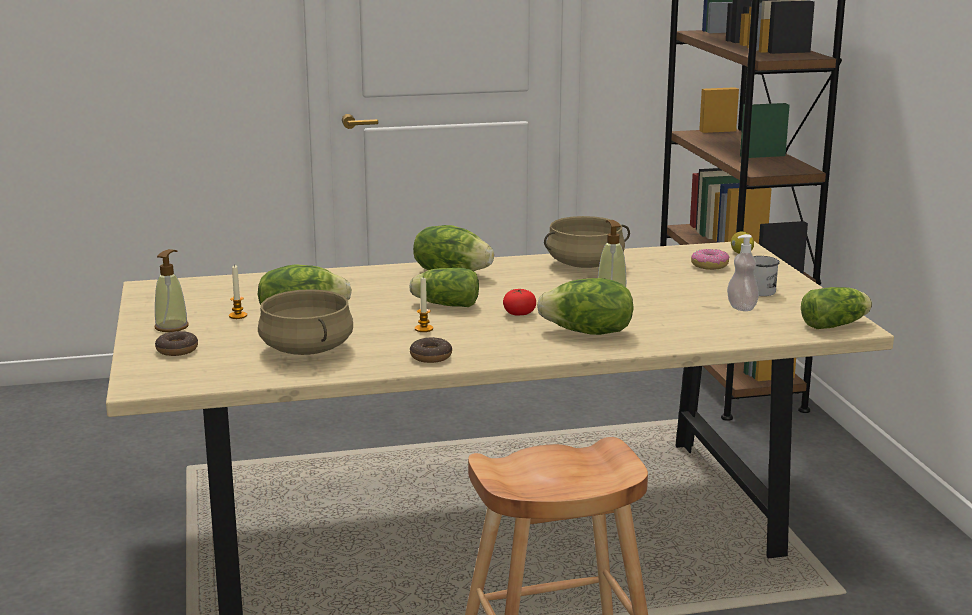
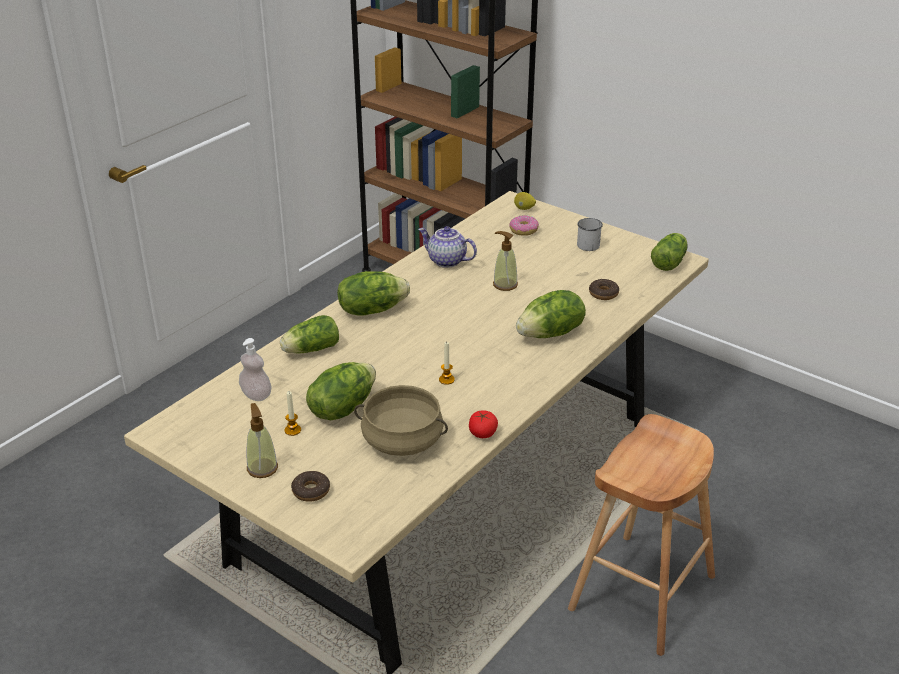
camera: 40 degrees left, 15 degrees up
lettuce [410,268,479,307] -> lettuce moved to [280,315,339,354]
donut [410,337,452,363] -> donut moved to [589,279,619,300]
tomato [503,289,536,315] -> tomato moved to [469,410,498,438]
beige cooking pot [544,216,630,268] -> teapot [418,226,477,268]
soap dispenser [727,234,759,311] -> soap dispenser moved to [239,338,271,401]

